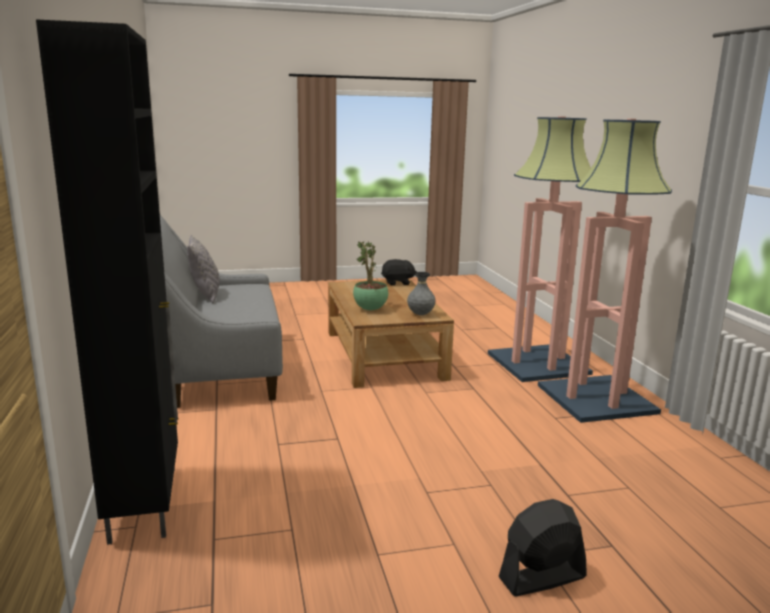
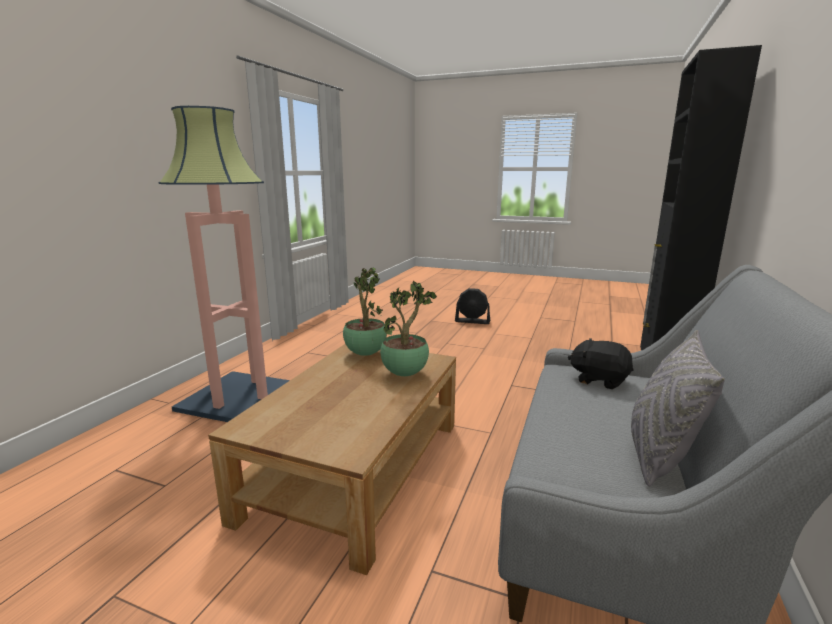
camera: 145 degrees left, 0 degrees up
black plush toy [381,259,417,285] -> black plush toy moved to [568,338,634,389]
grey vase [407,272,435,315] -> potted plant [343,267,387,356]
floor lamp [538,119,672,423] -> none

